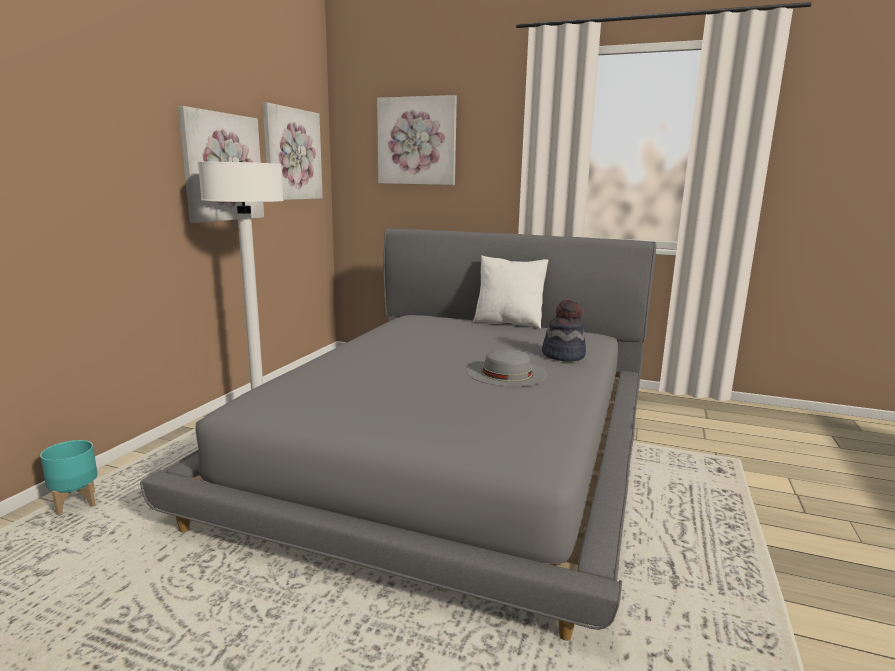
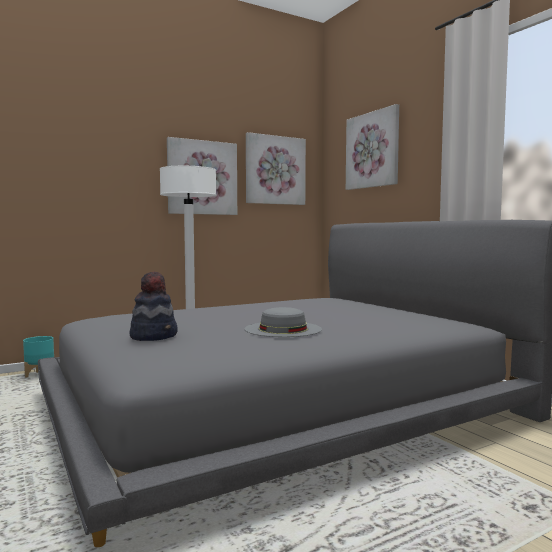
camera: 40 degrees right, 10 degrees down
white pillow [473,255,549,329] -> none
hat [542,299,586,361] -> hat moved to [129,272,178,341]

